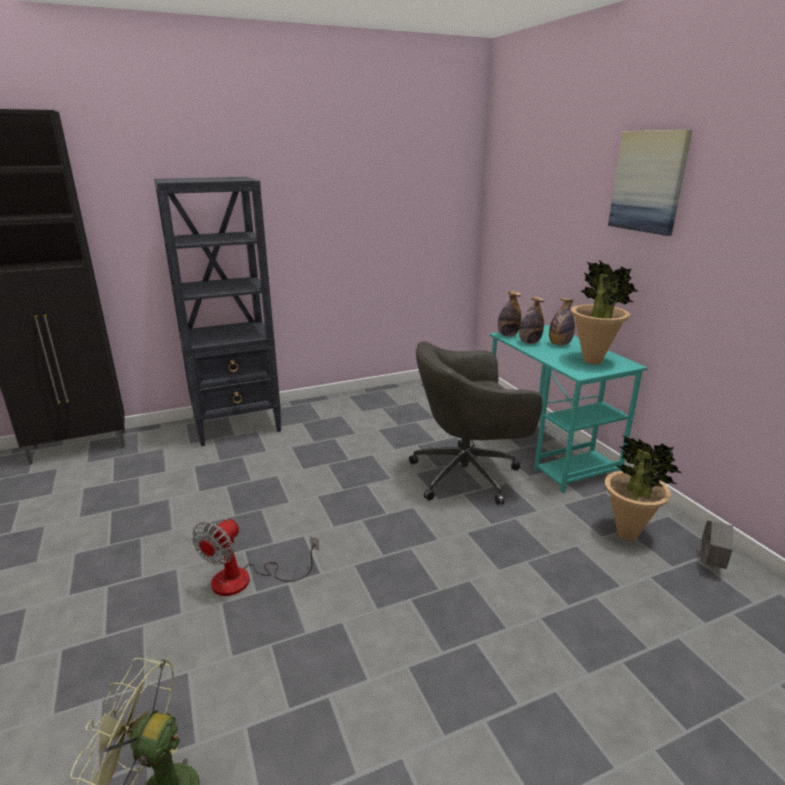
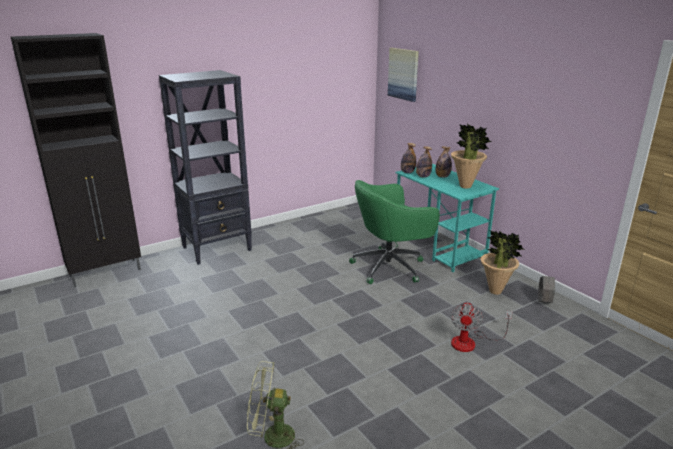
camera: 10 degrees left, 0 degrees up
fan [192,518,319,596] -> fan moved to [451,302,513,352]
grey office chair [409,341,543,505] -> green office chair [349,180,440,284]
picture [608,130,693,236] -> picture moved to [388,48,419,102]

